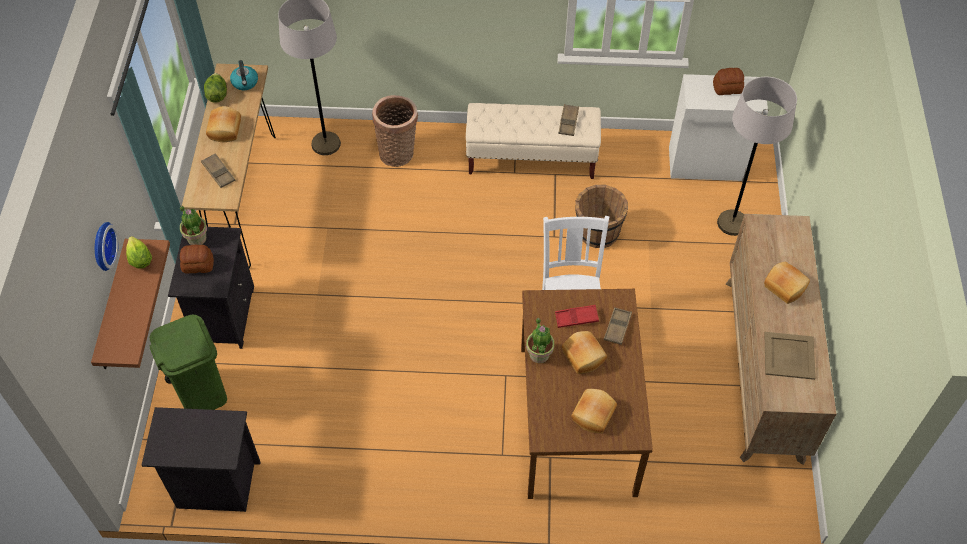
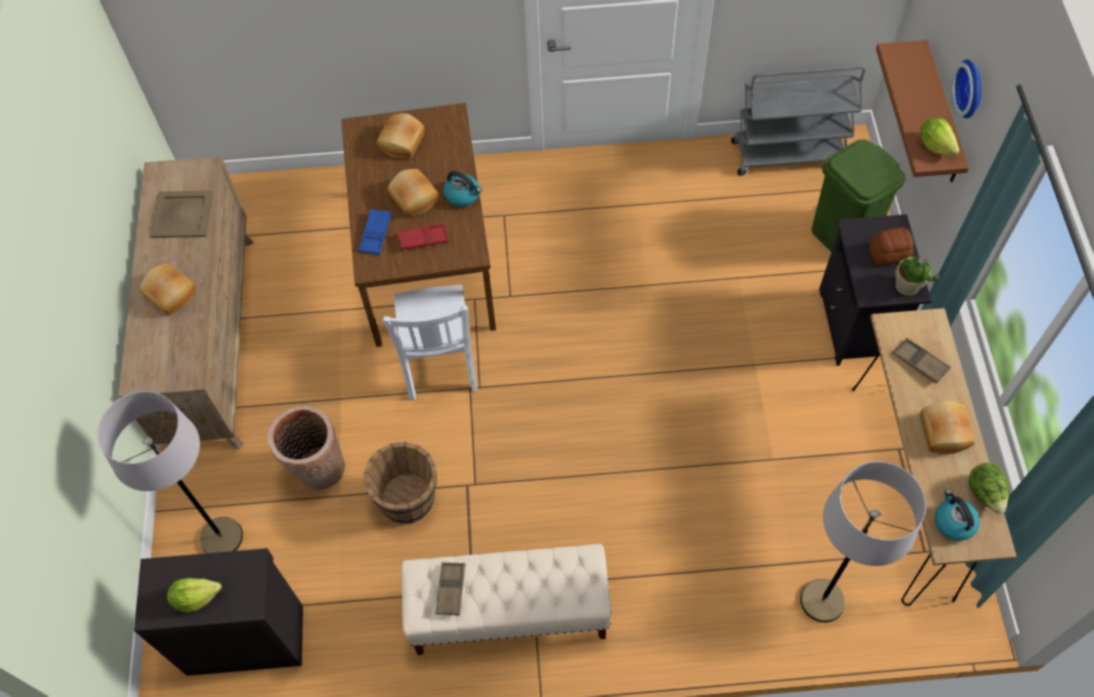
camera: 175 degrees right, 5 degrees up
black nightstand [141,407,261,512] -> grey cart [731,66,865,176]
basket [372,95,418,167] -> basket moved to [268,405,345,490]
potted plant [526,318,554,363] -> kettle [444,171,482,207]
brown tray [604,307,632,345] -> blue tray [359,209,392,255]
white cabinet [669,74,768,183] -> black cabinet [134,548,303,676]
bread [713,68,744,95] -> lettuce [167,578,222,612]

